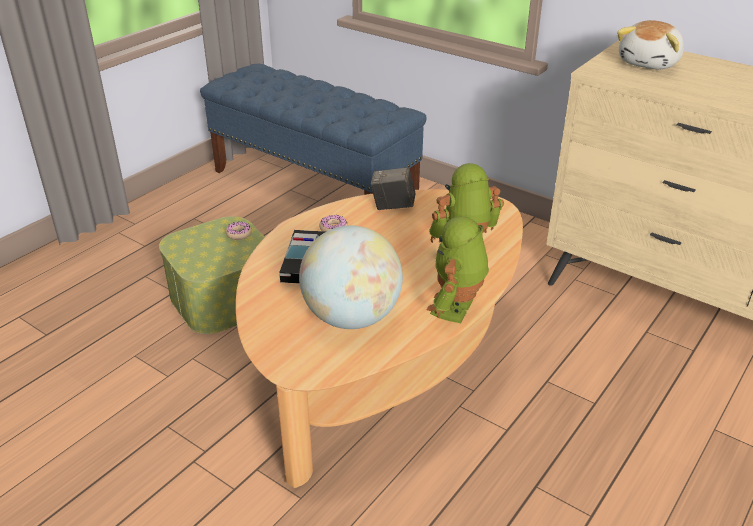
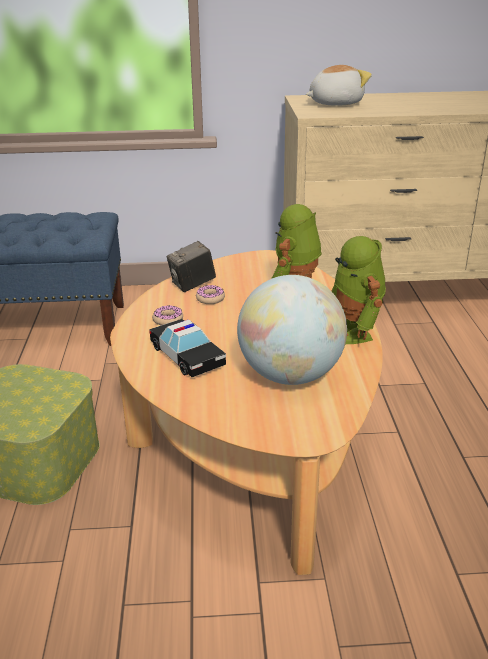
camera: 40 degrees left, 5 degrees down
donut [226,222,252,240] -> donut moved to [196,285,225,304]
plush toy [617,20,684,69] -> plush toy turned 105 degrees counterclockwise [306,65,372,106]

